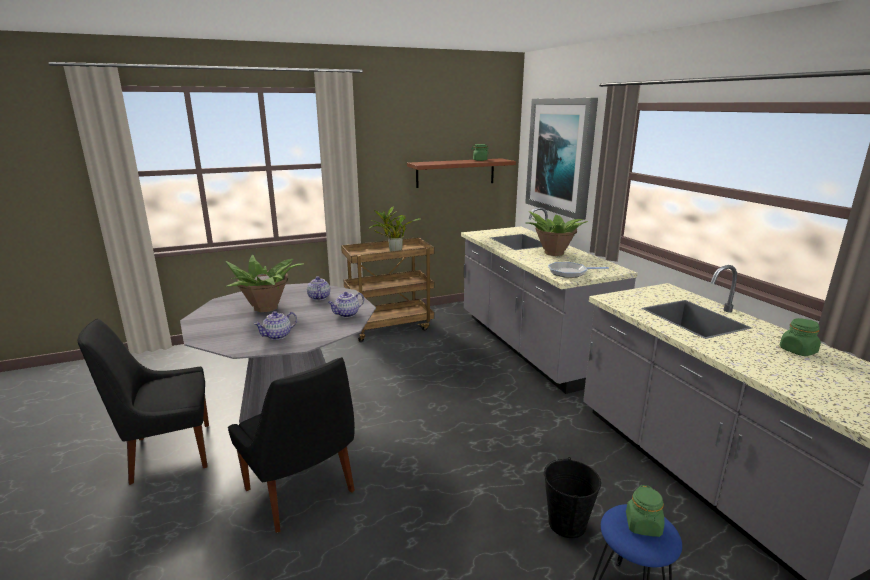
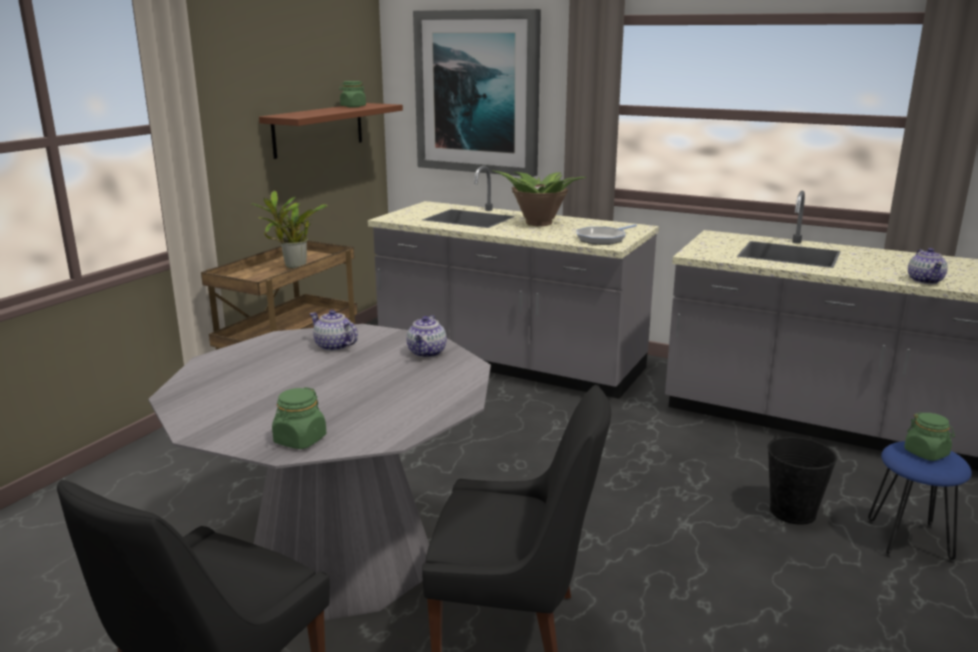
camera: 40 degrees left, 0 degrees up
potted plant [225,255,304,312] -> none
teapot [254,311,297,340] -> teapot moved to [908,248,948,284]
green jar [780,318,821,356] -> green jar moved to [272,387,326,449]

